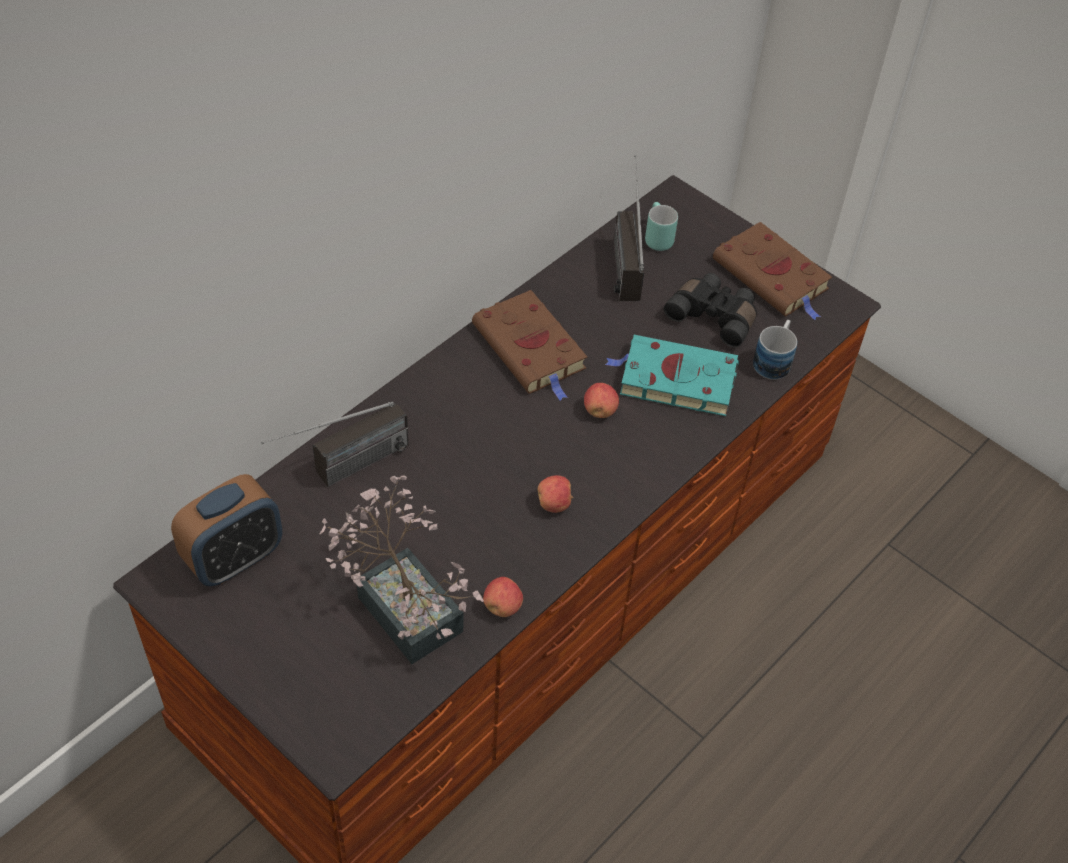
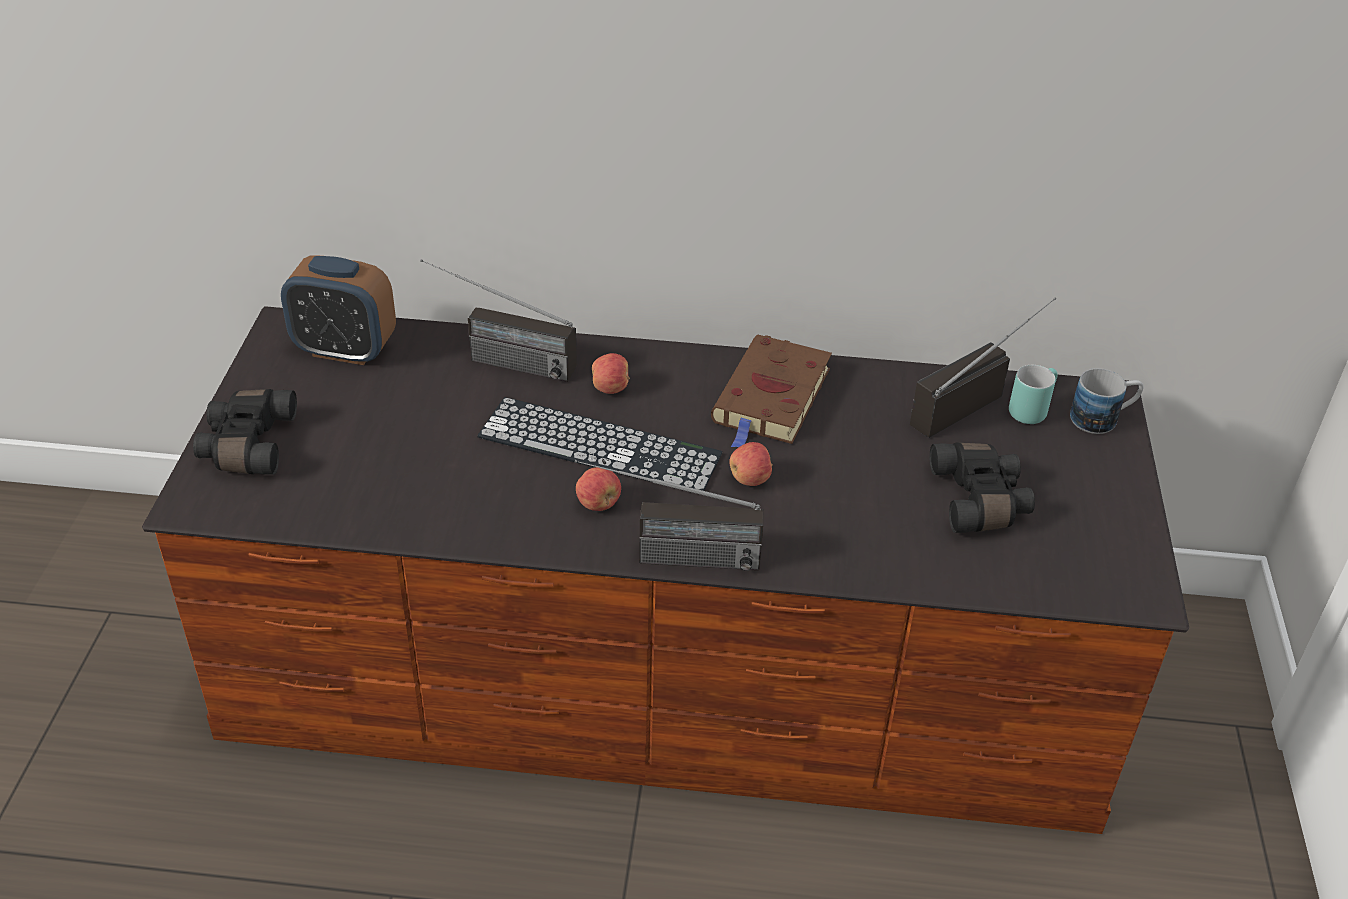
camera: 55 degrees right, 10 degrees down
potted plant [319,476,484,664] -> none
apple [483,577,523,617] -> apple moved to [592,353,630,394]
turquoise book [605,335,739,416] -> none
brown book [713,222,832,320] -> none
mug [753,320,797,380] -> mug moved to [1070,368,1144,434]
none -> black binoculars [193,389,297,475]
none -> keyboard [478,397,722,491]
none -> radio [574,460,763,571]

